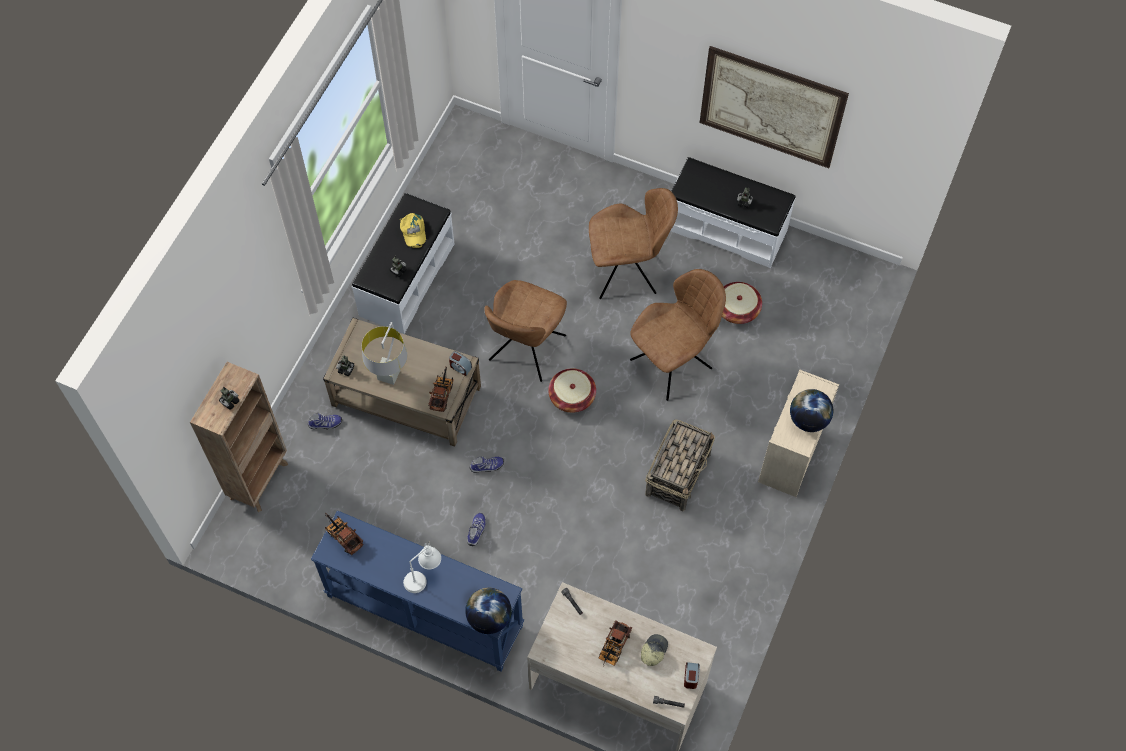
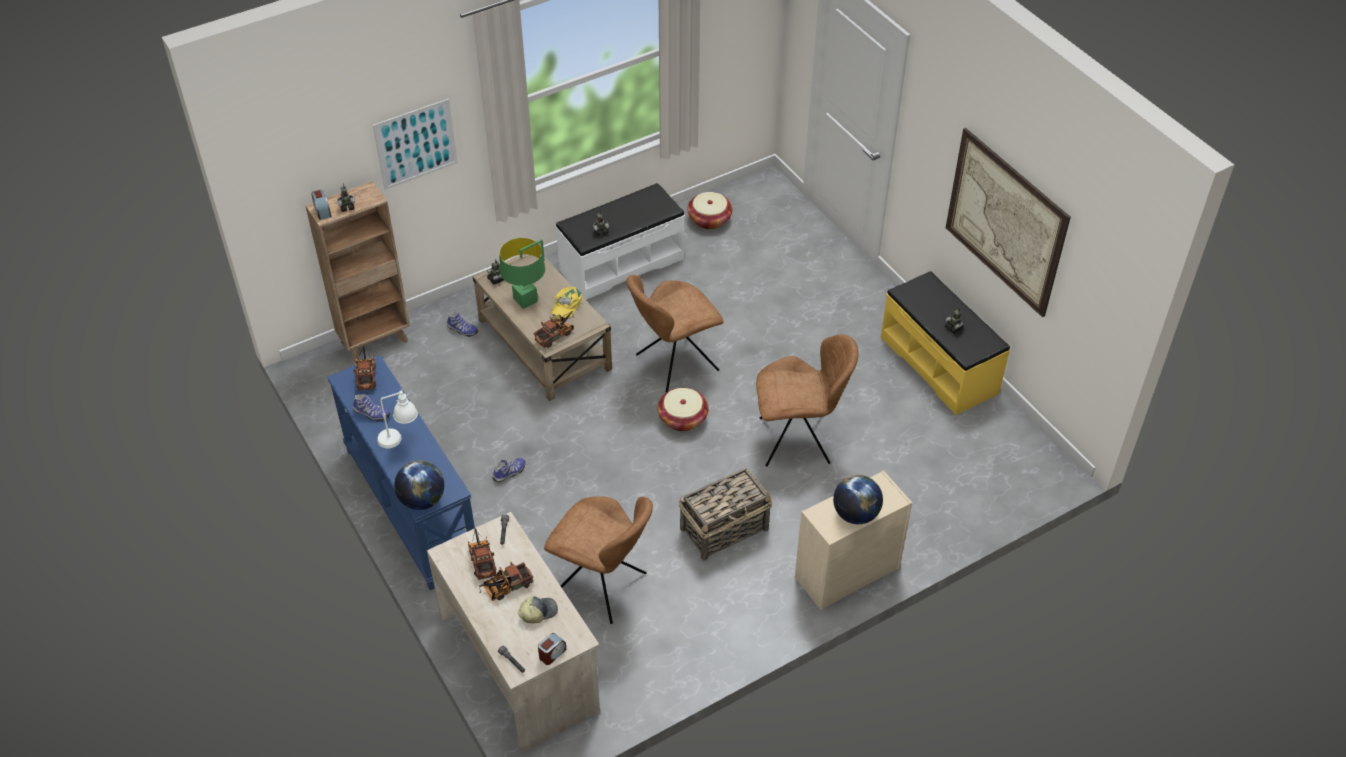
camera: 35 degrees right, 15 degrees down
grey table lamp [362,322,407,385] -> green table lamp [500,238,545,309]
yellow cap [399,213,426,248] -> yellow cap moved to [551,287,582,319]
alarm clock [449,351,472,376] -> alarm clock moved to [311,190,331,220]
shoe [470,456,504,473] -> shoe moved to [353,394,390,421]
brown chair [589,188,678,299] -> brown chair moved to [544,496,653,624]
white bench [671,157,796,268] -> yellow bench [881,271,1010,415]
basket [722,282,762,324] -> basket moved to [687,192,732,229]
none -> picture [373,98,458,190]
none -> toy truck [468,526,496,580]

